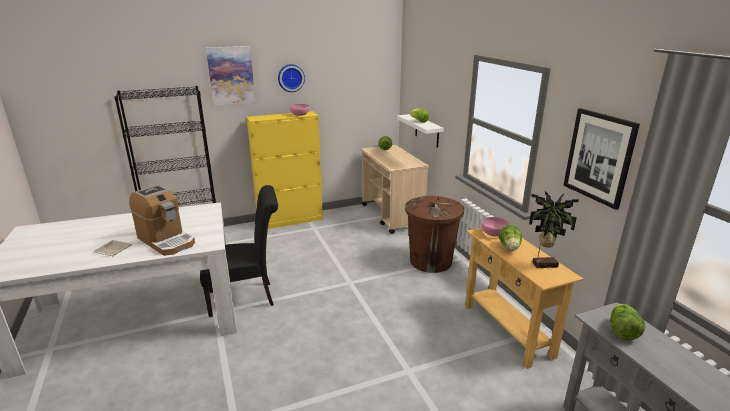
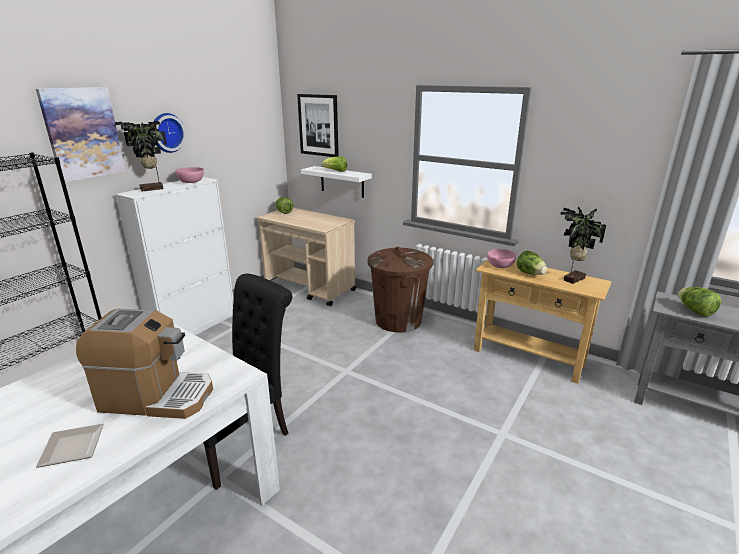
camera: 35 degrees left, 0 degrees up
yellow cabinet [247,111,323,229] -> white cabinet [115,177,234,335]
picture [563,108,640,210] -> picture moved to [297,94,339,157]
none -> potted plant [115,121,167,192]

